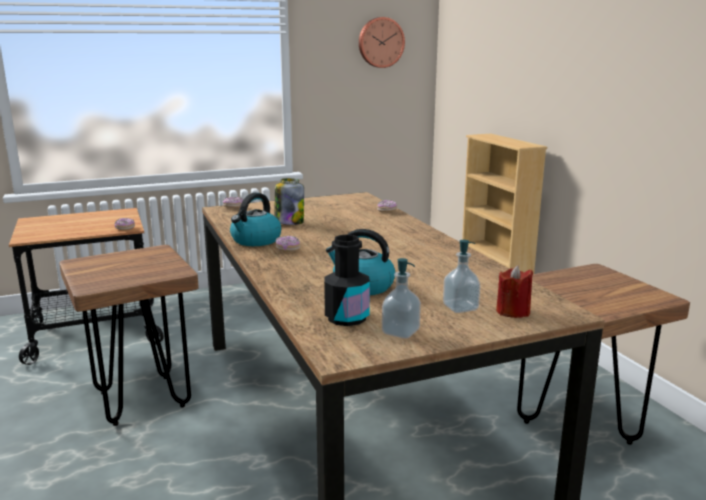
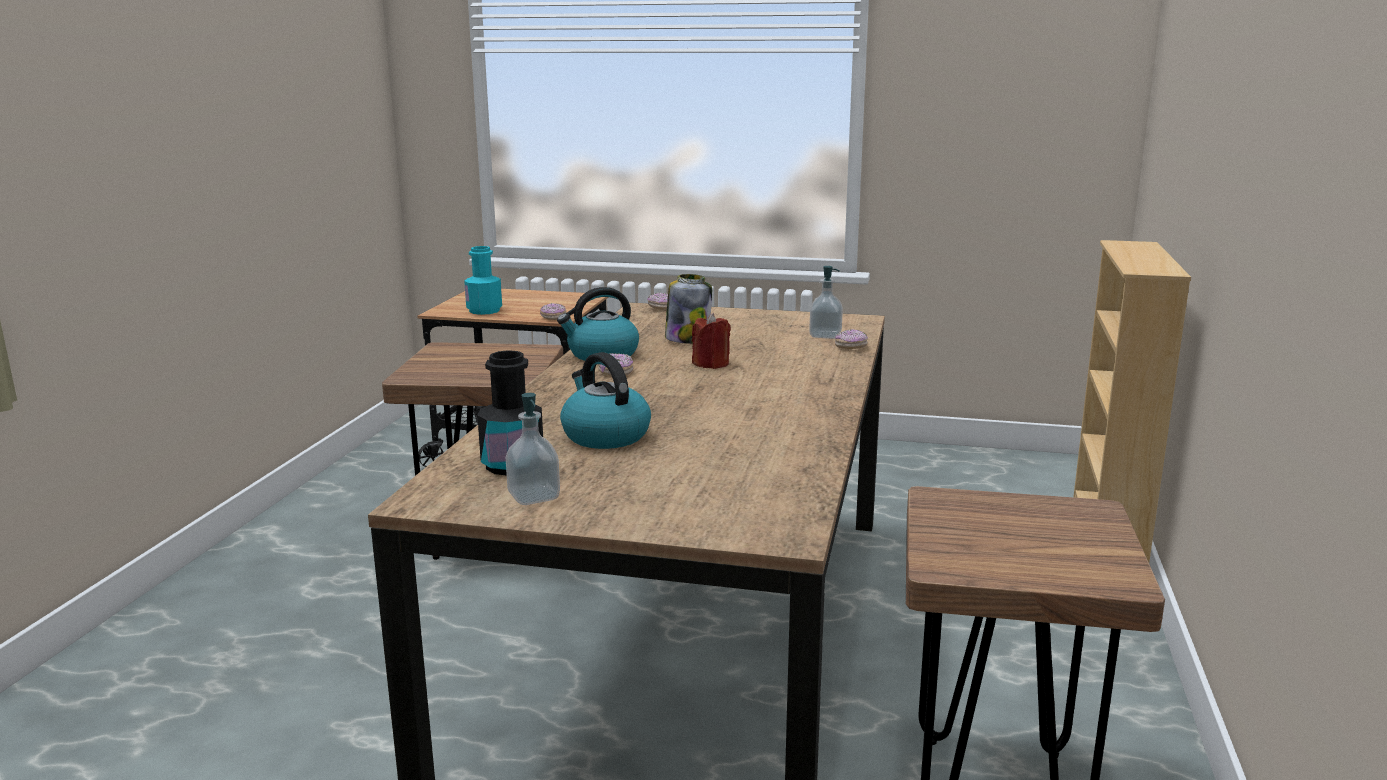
camera: 35 degrees right, 0 degrees up
wall clock [359,17,405,68] -> none
soap dispenser [443,240,480,313] -> soap dispenser moved to [809,266,843,339]
red candle [496,265,533,318] -> red candle moved to [692,313,731,369]
none -> turquoise bottle [464,246,502,315]

